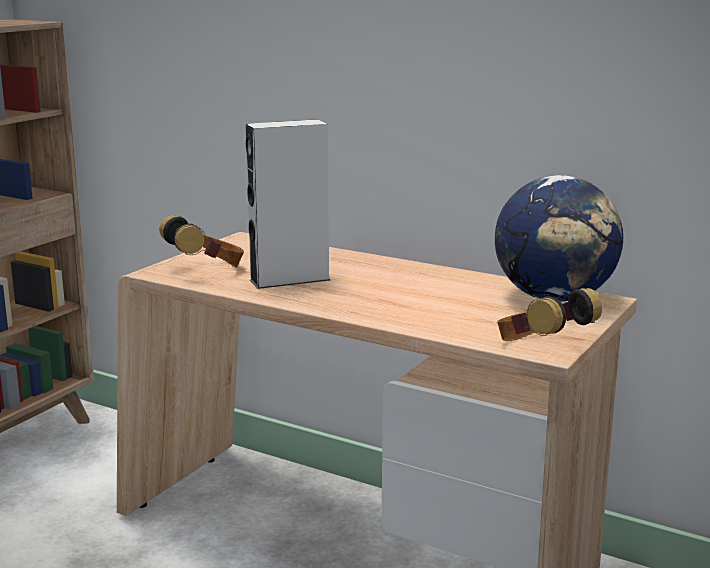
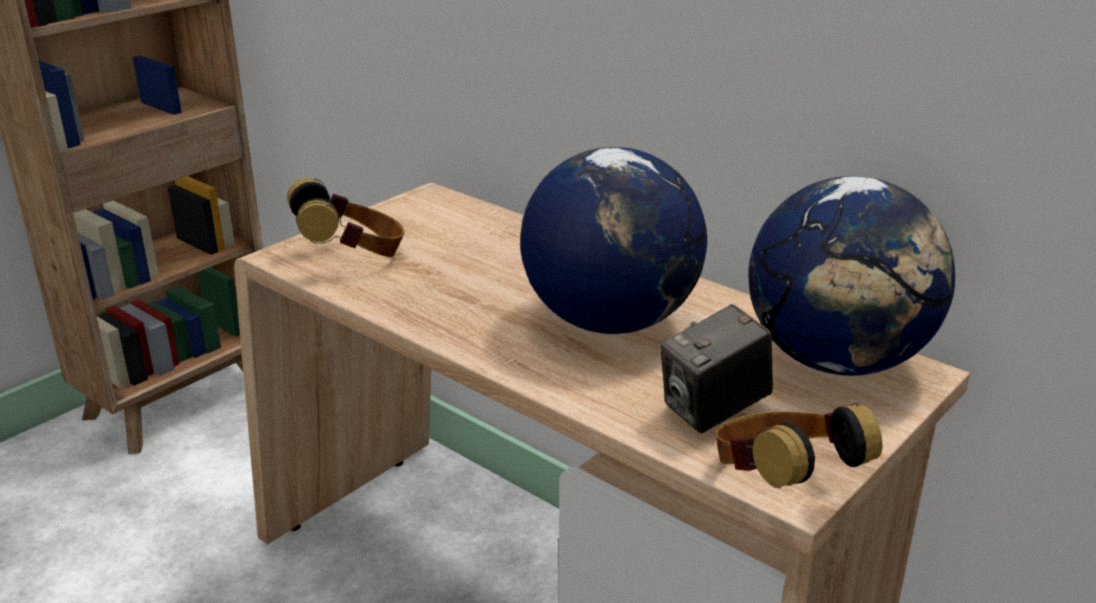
camera: 10 degrees right, 10 degrees up
grey speaker [245,119,330,289] -> none
none -> globe [520,147,707,334]
none -> camera [660,304,773,433]

